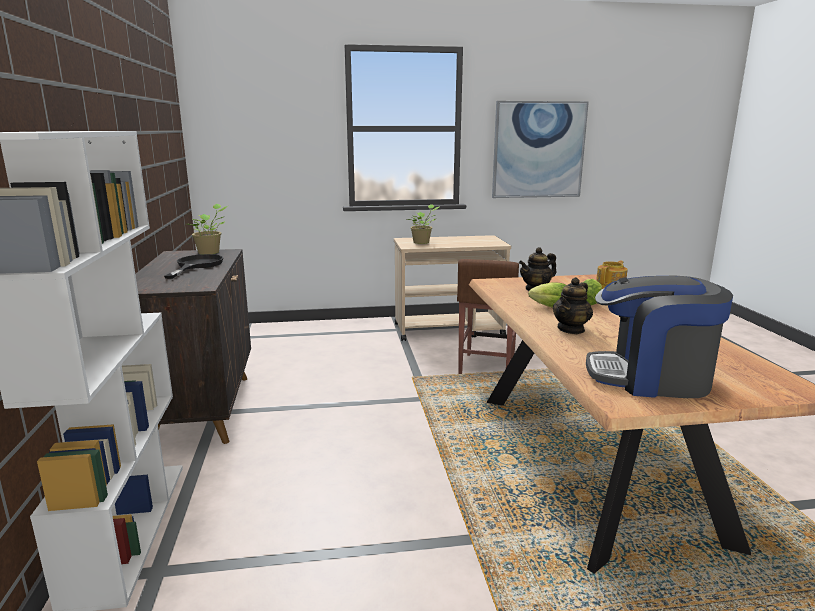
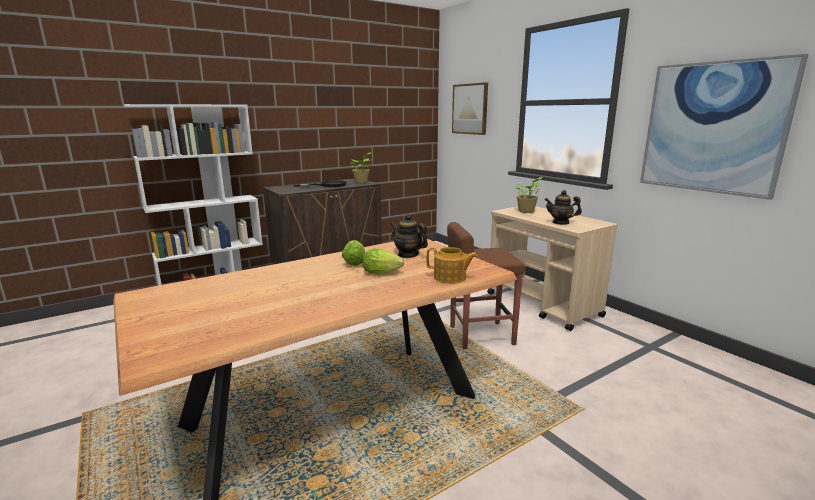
camera: 65 degrees right, 0 degrees up
teapot [553,277,593,334] -> teapot moved to [545,190,582,225]
coffee machine [586,275,733,398] -> none
none -> picture [452,82,488,135]

